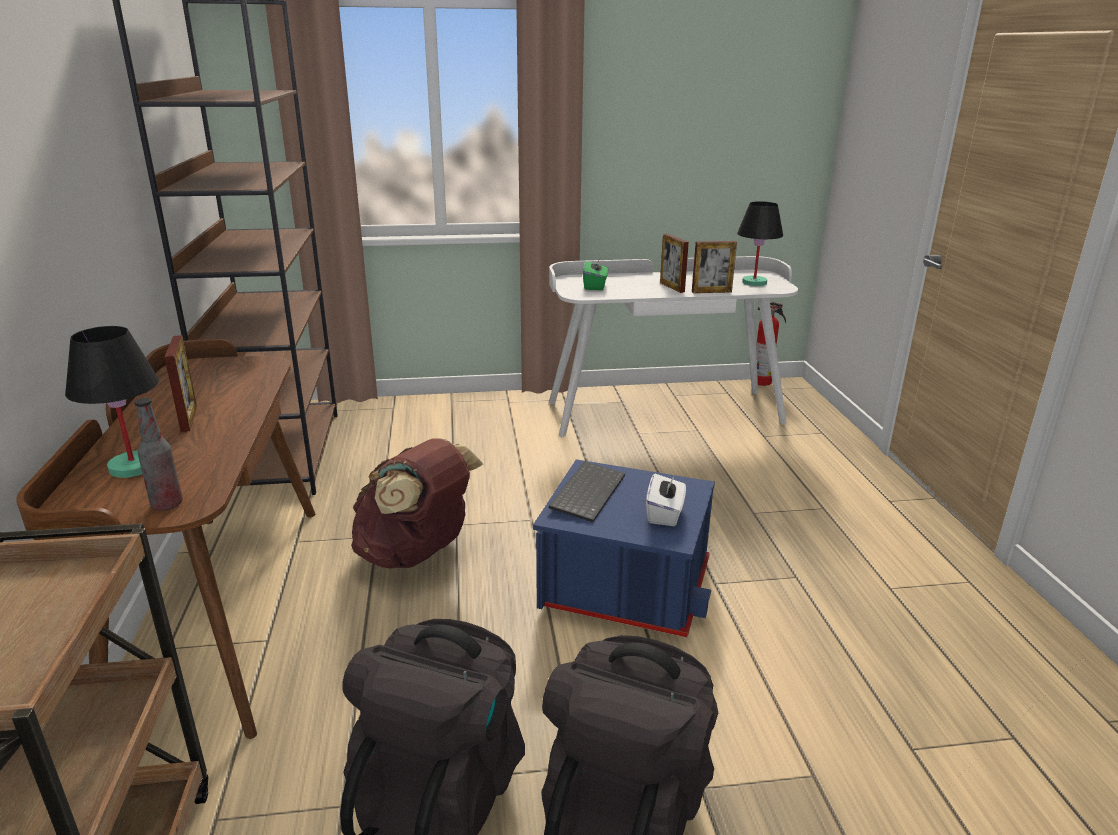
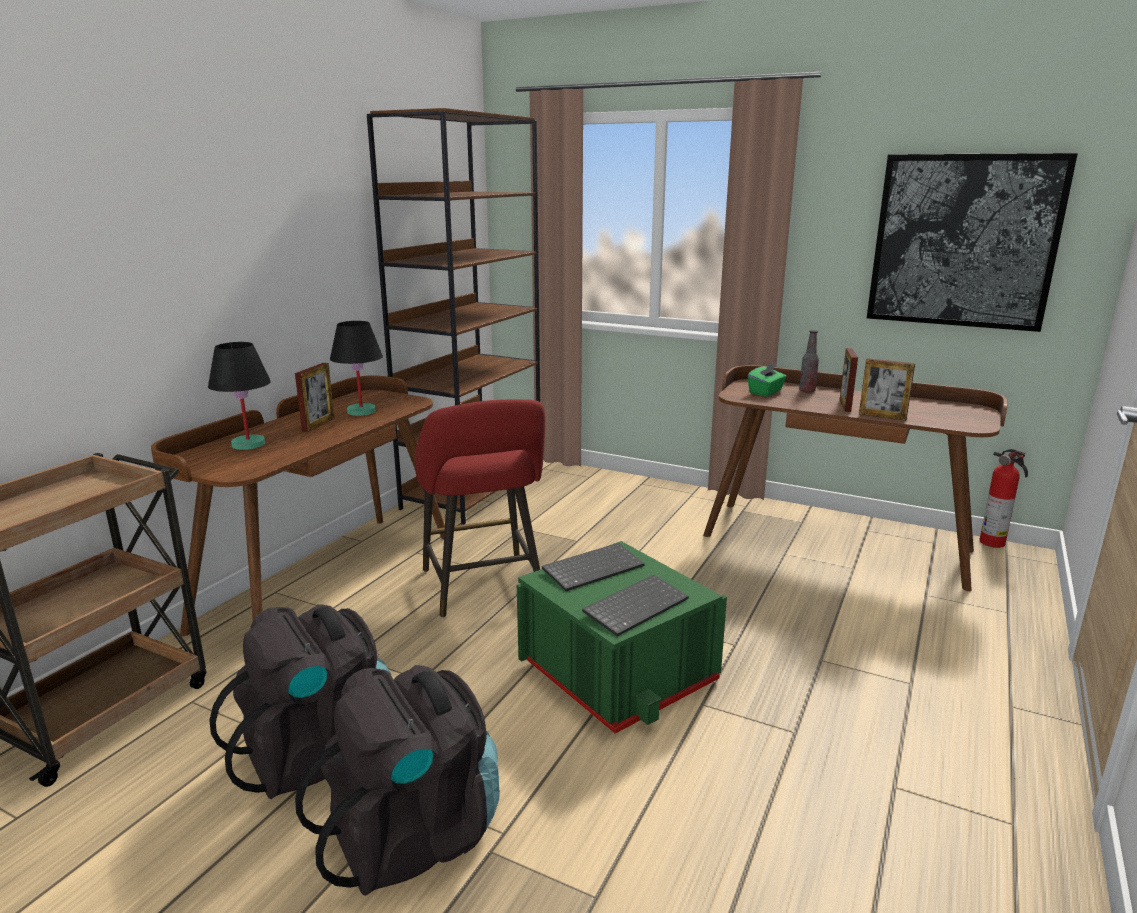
camera: 35 degrees right, 5 degrees down
bottle [134,398,183,511] -> bottle moved to [799,330,819,393]
brown backpack [351,439,483,569] -> red stool [415,399,545,618]
blue storage box [533,459,715,637] -> green storage box [517,541,727,734]
white desk [549,256,798,437] -> brown desk [703,365,1007,591]
white tissue box [646,472,686,526] -> keyboard [582,575,689,637]
black table lamp [737,201,783,286] -> black table lamp moved to [330,321,383,416]
none -> picture [867,153,1078,332]

